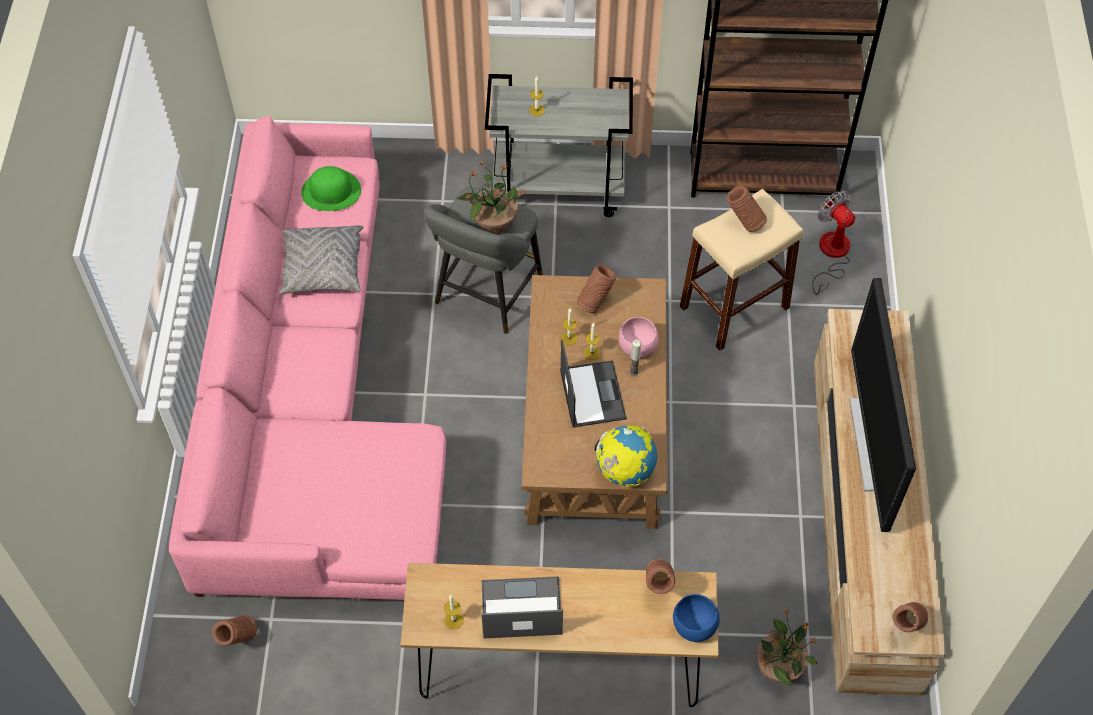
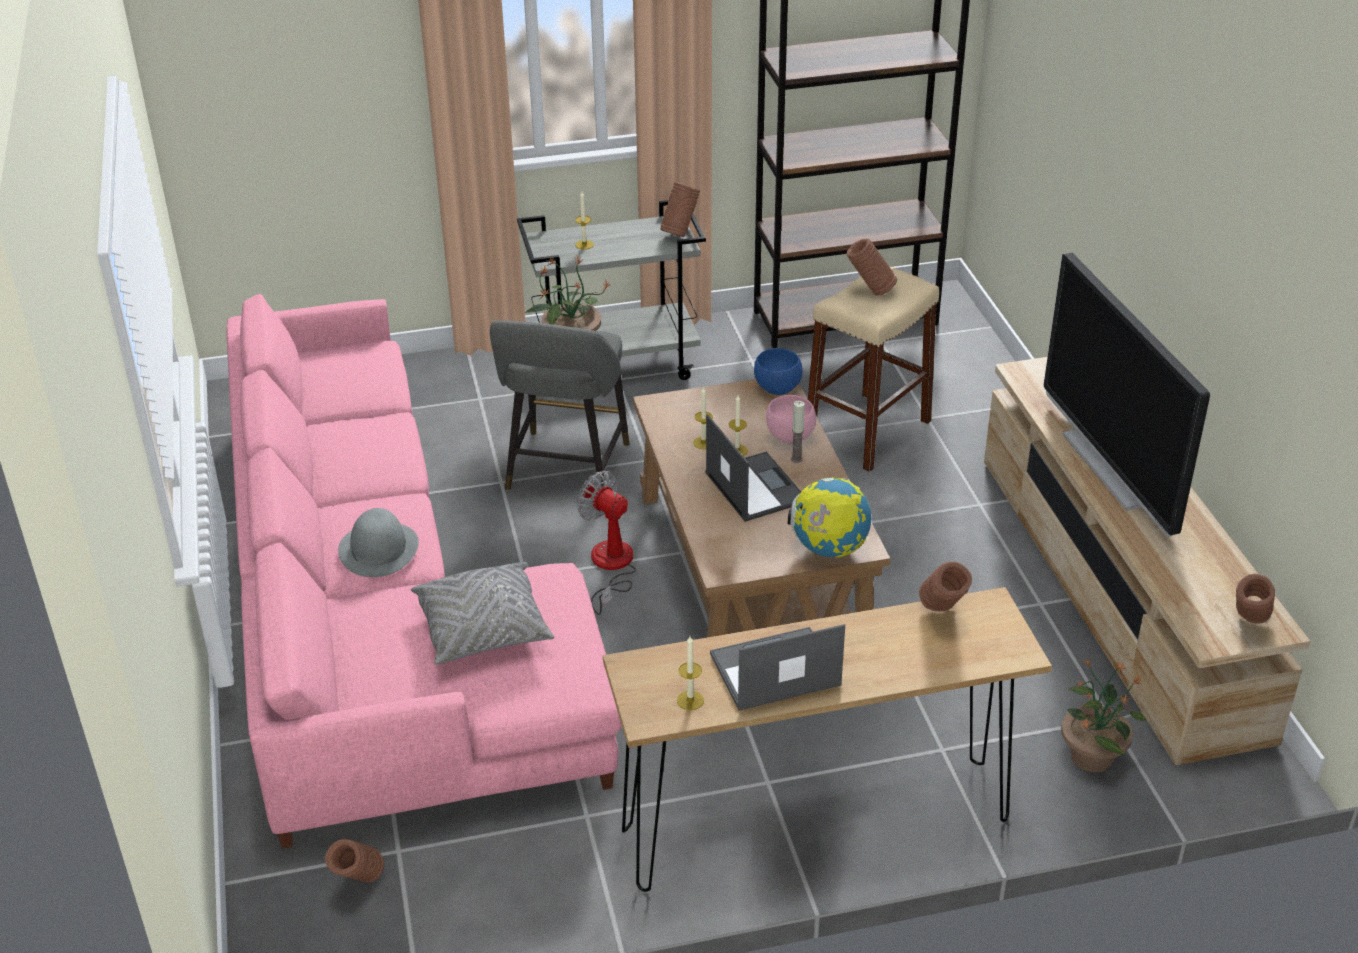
camera: 15 degrees left, 20 degrees down
grey pillow [279,225,363,294] -> grey pillow moved to [411,562,555,664]
green hat [301,166,361,211] -> none
brown vase [577,264,617,313] -> brown vase moved to [660,182,700,237]
blue bowl [673,594,720,642] -> blue bowl moved to [754,348,803,395]
fan [812,191,855,295] -> fan moved to [577,471,636,615]
none -> grey hat [338,508,419,577]

